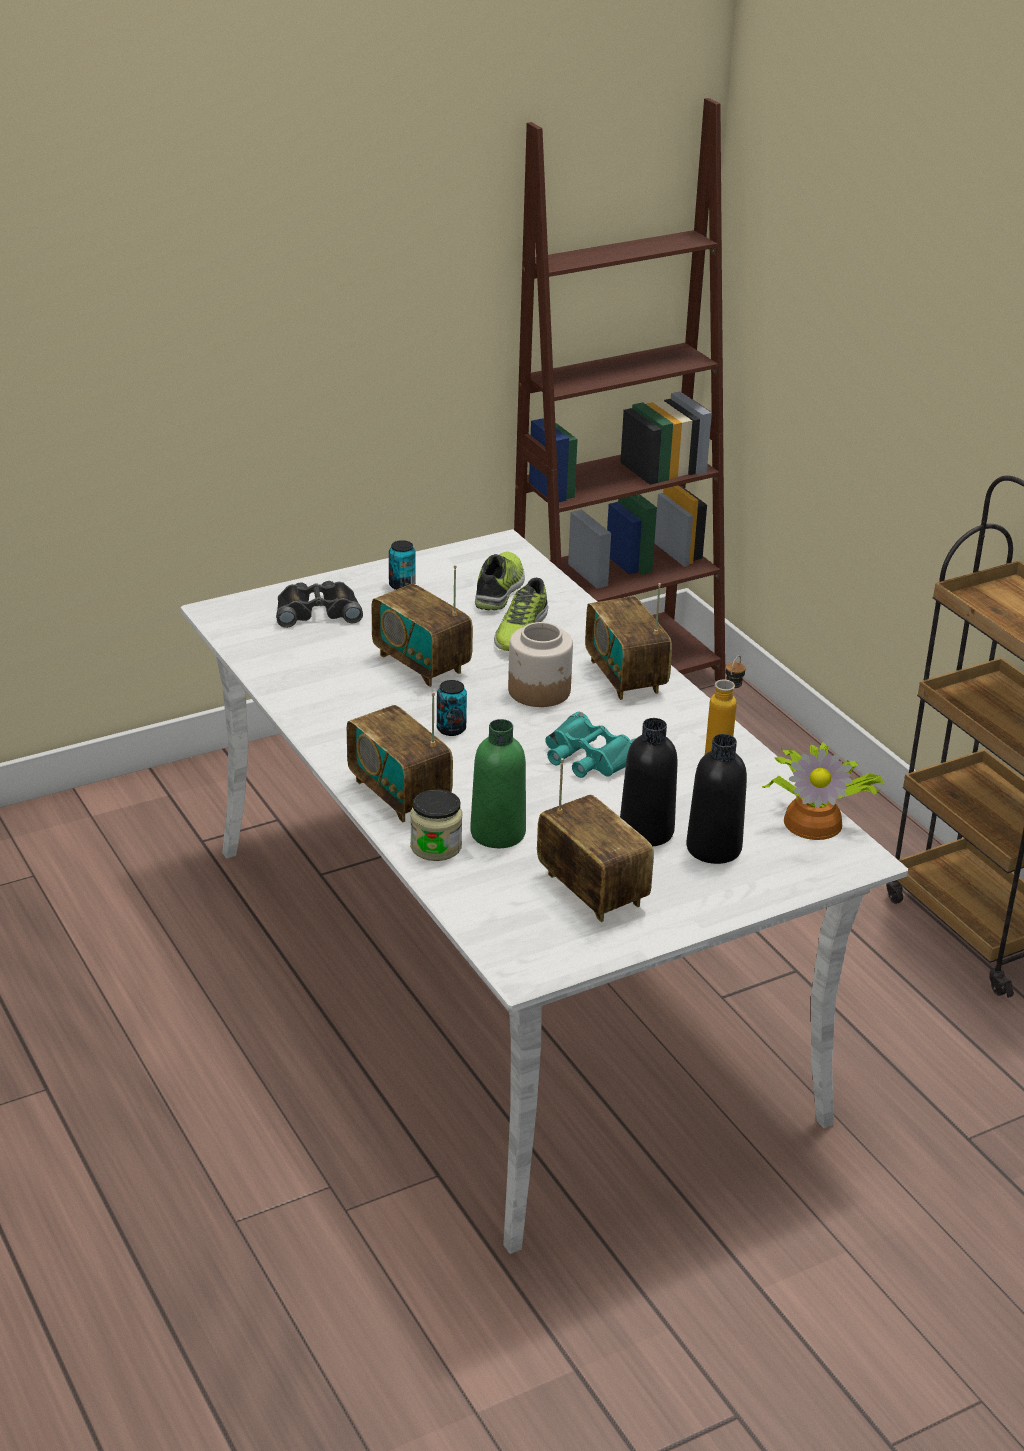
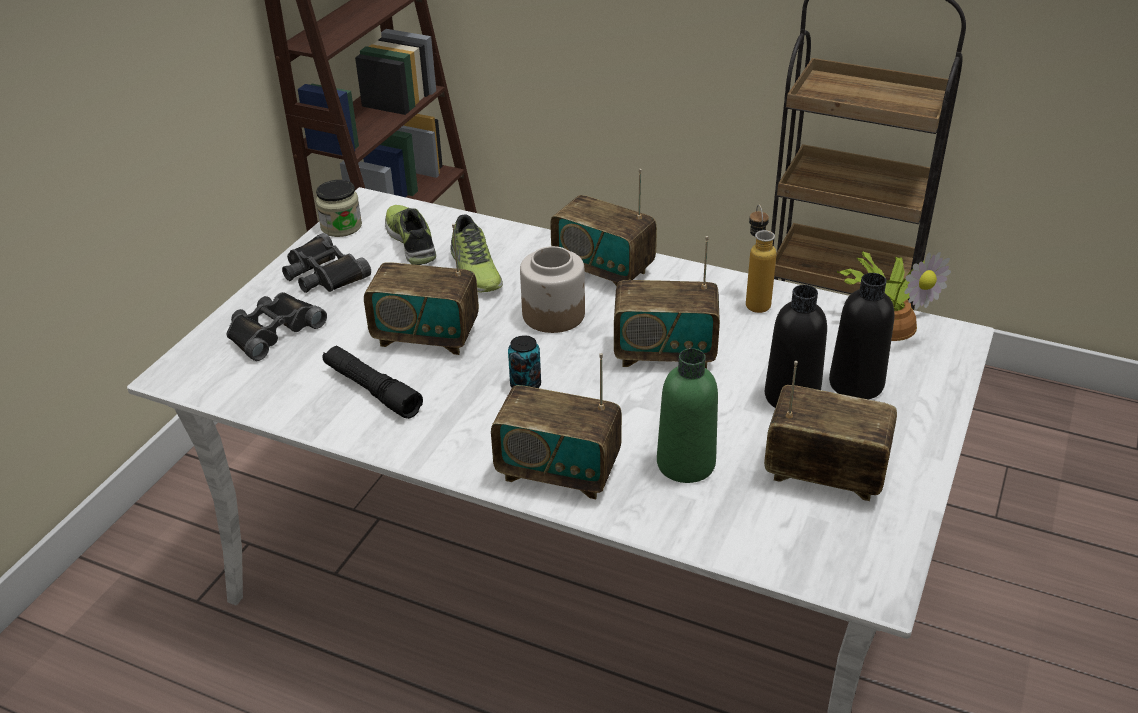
camera: 35 degrees left, 5 degrees up
can [389,540,416,590] -> black binoculars [282,233,371,293]
jar [410,789,463,861] -> jar moved to [316,180,362,237]
turquoise binoculars [545,712,635,778] -> radio [614,236,720,369]
none -> black flashlight [322,345,423,419]

